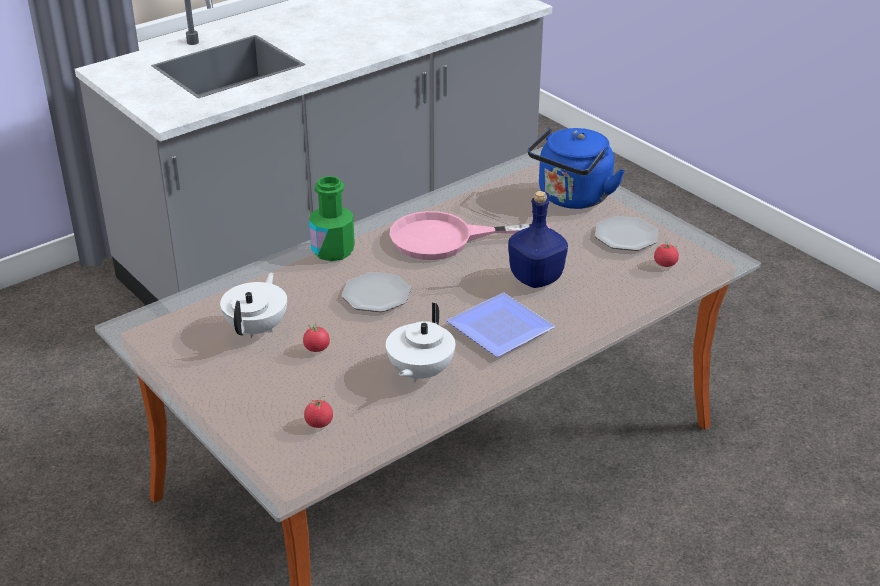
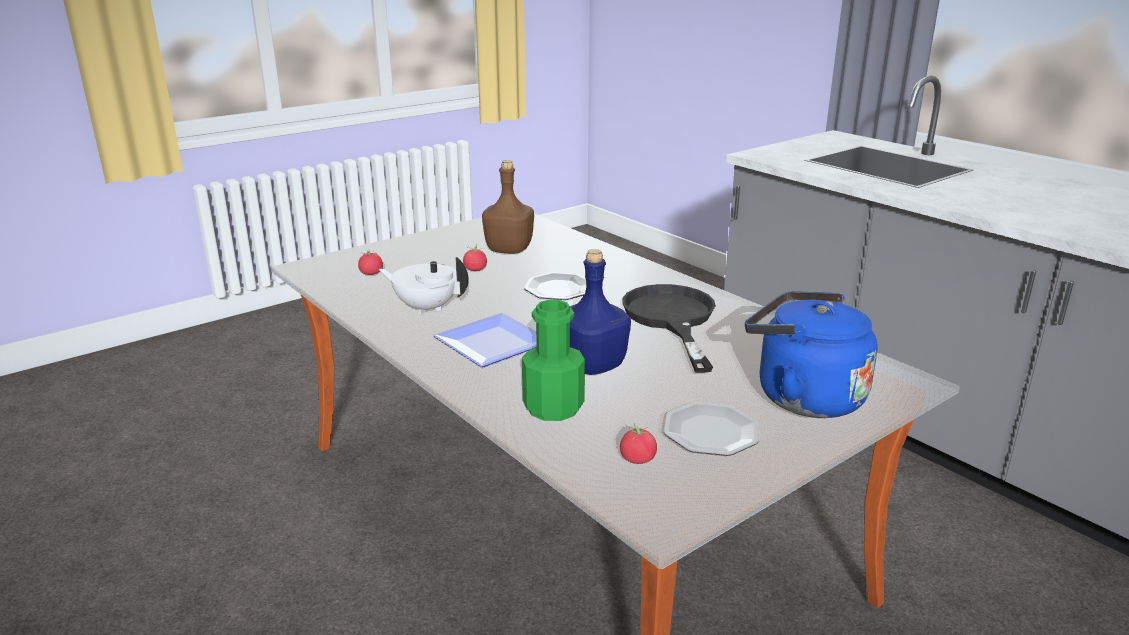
camera: 90 degrees right, 10 degrees down
white teapot [220,273,287,338] -> brown bottle [482,160,534,254]
green bottle [309,176,355,261] -> green bottle moved to [522,300,585,421]
pink frying pan [389,211,550,260] -> black frying pan [622,284,716,373]

